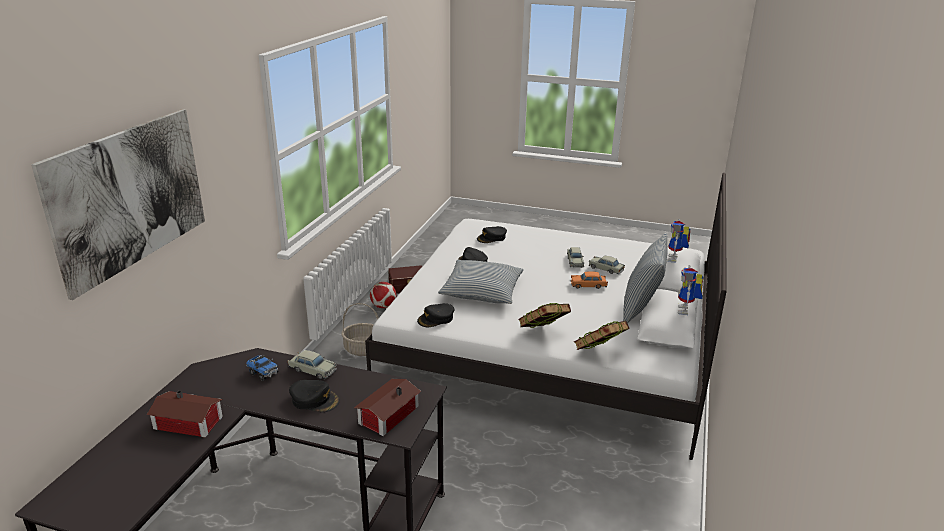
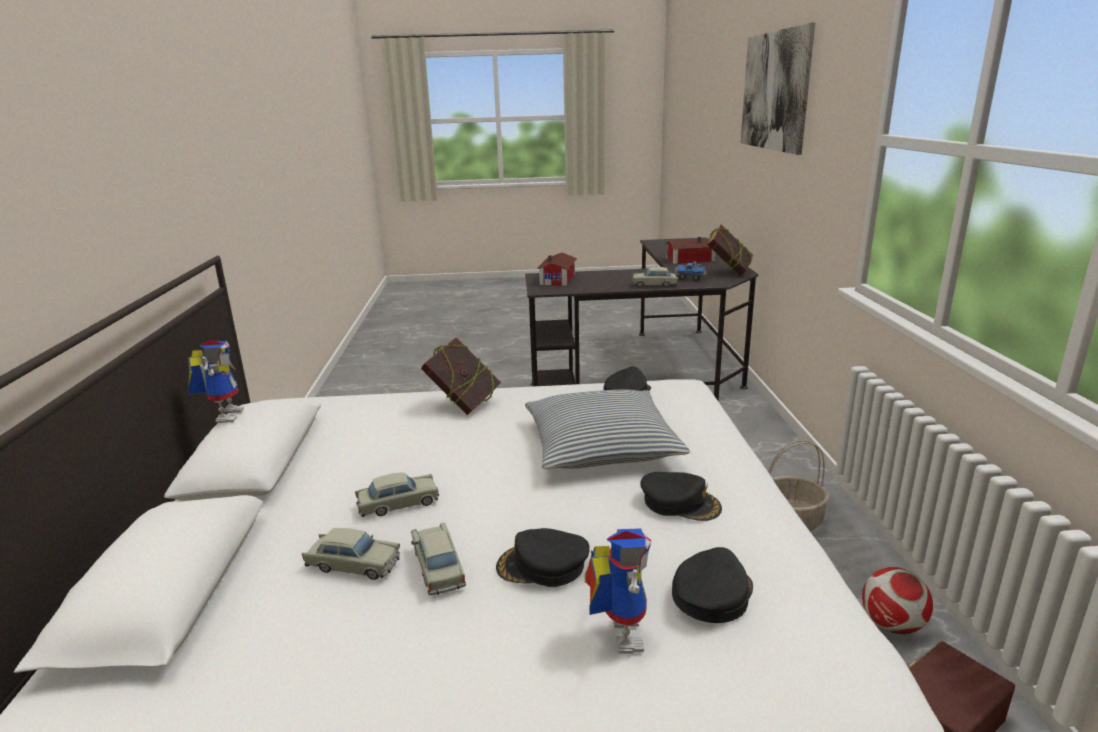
camera: 160 degrees right, 5 degrees down
black cap [289,380,340,412] -> black cap moved to [496,528,590,587]
orange toy car [571,271,608,289] -> beige toy car [355,472,439,517]
book [574,321,630,350] -> book moved to [707,224,753,276]
pillow [623,233,668,323] -> none
toy robot [667,219,690,263] -> toy robot moved to [585,528,651,654]

